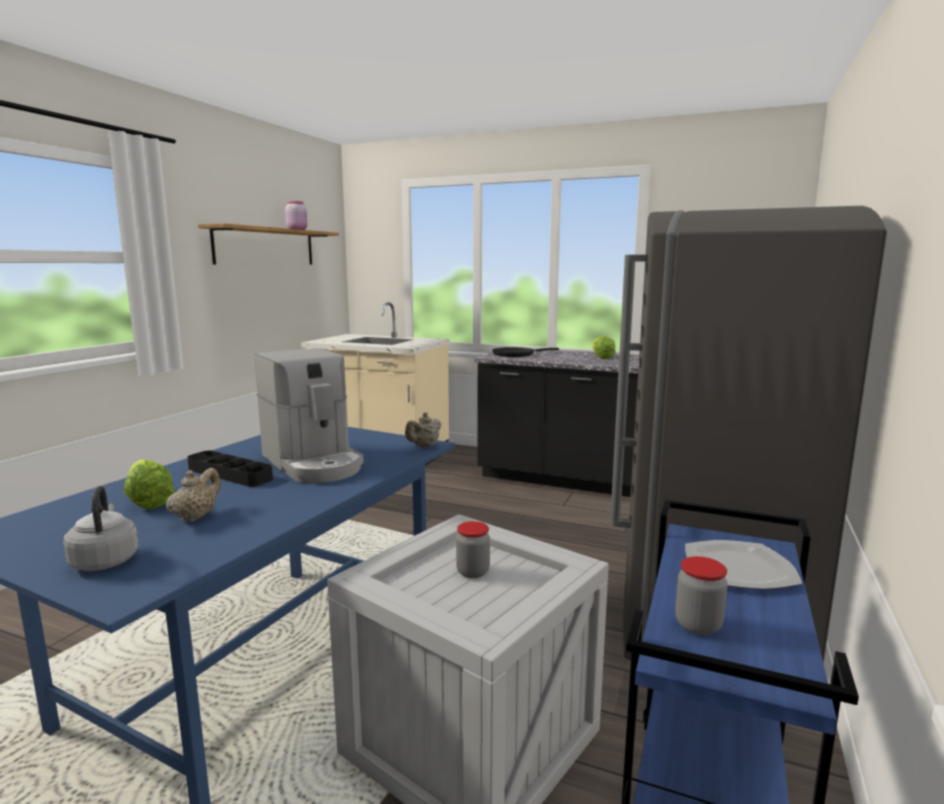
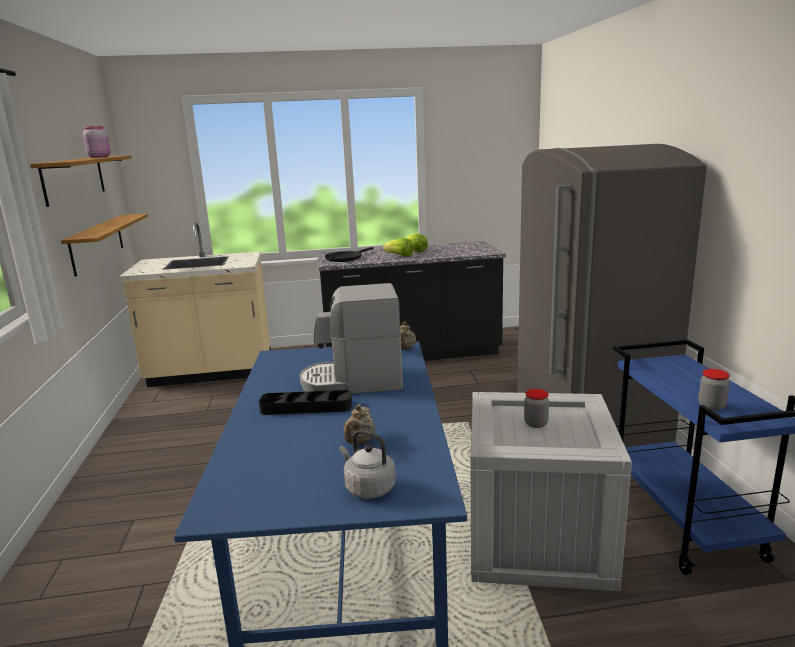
camera: 30 degrees left, 5 degrees up
lettuce [124,459,175,509] -> lettuce moved to [383,238,414,257]
beige teapot [166,468,221,522] -> beige teapot turned 150 degrees counterclockwise [343,404,375,444]
coffee machine [255,348,364,483] -> coffee machine turned 150 degrees clockwise [300,283,403,394]
plate [685,540,802,589] -> none
none -> shelf [61,214,148,276]

